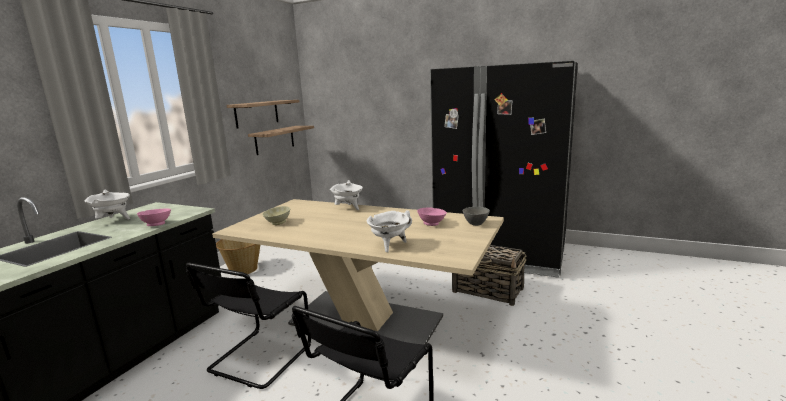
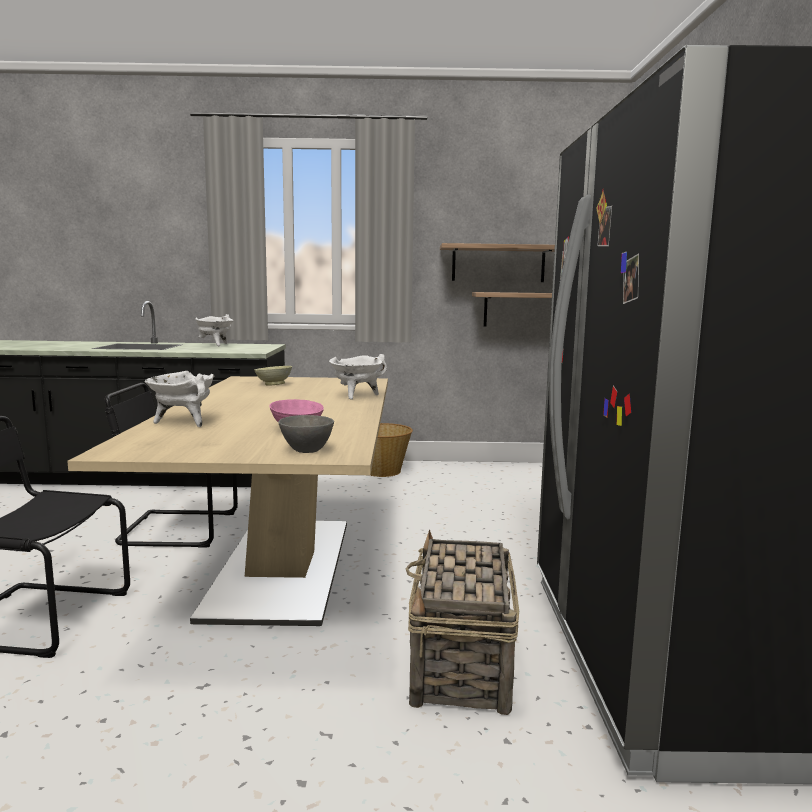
camera: 65 degrees right, 5 degrees down
pink bowl [137,209,171,226] -> none

